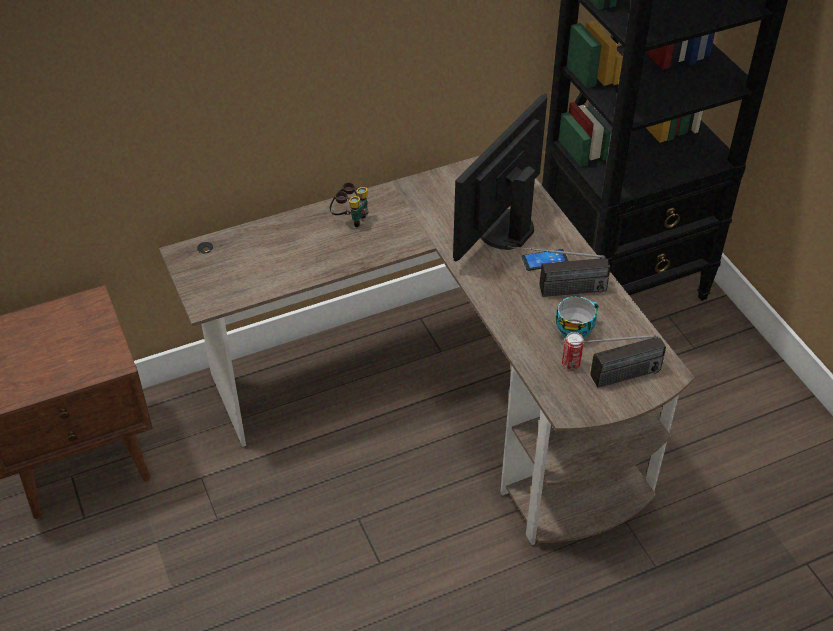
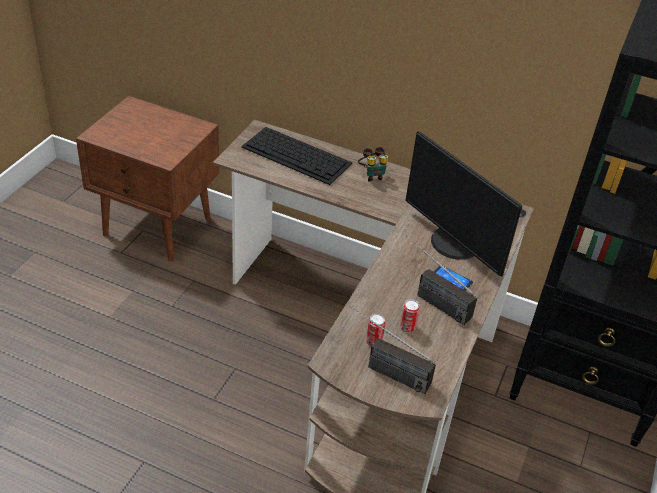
camera: 45 degrees right, 5 degrees down
monitor [453,93,547,261] -> monitor turned 120 degrees counterclockwise [405,131,522,277]
cup [556,296,598,339] -> can [400,299,420,332]
none -> keyboard [241,127,352,185]

